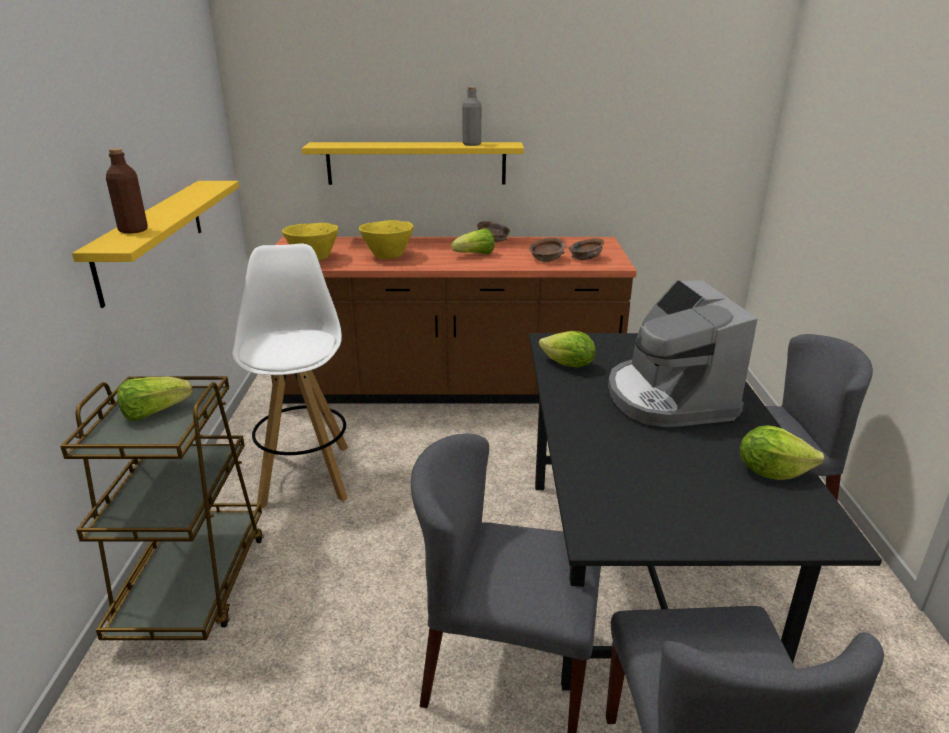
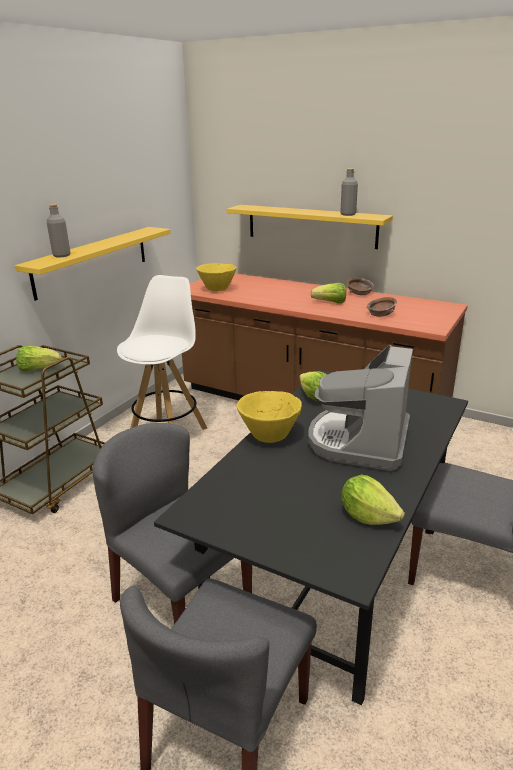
camera: 30 degrees right, 0 degrees up
brown bottle [106,148,148,234] -> grey bottle [47,204,71,257]
yellow bowl [359,220,414,259] -> yellow bowl moved to [236,391,302,443]
brown bowl [569,238,604,260] -> none

